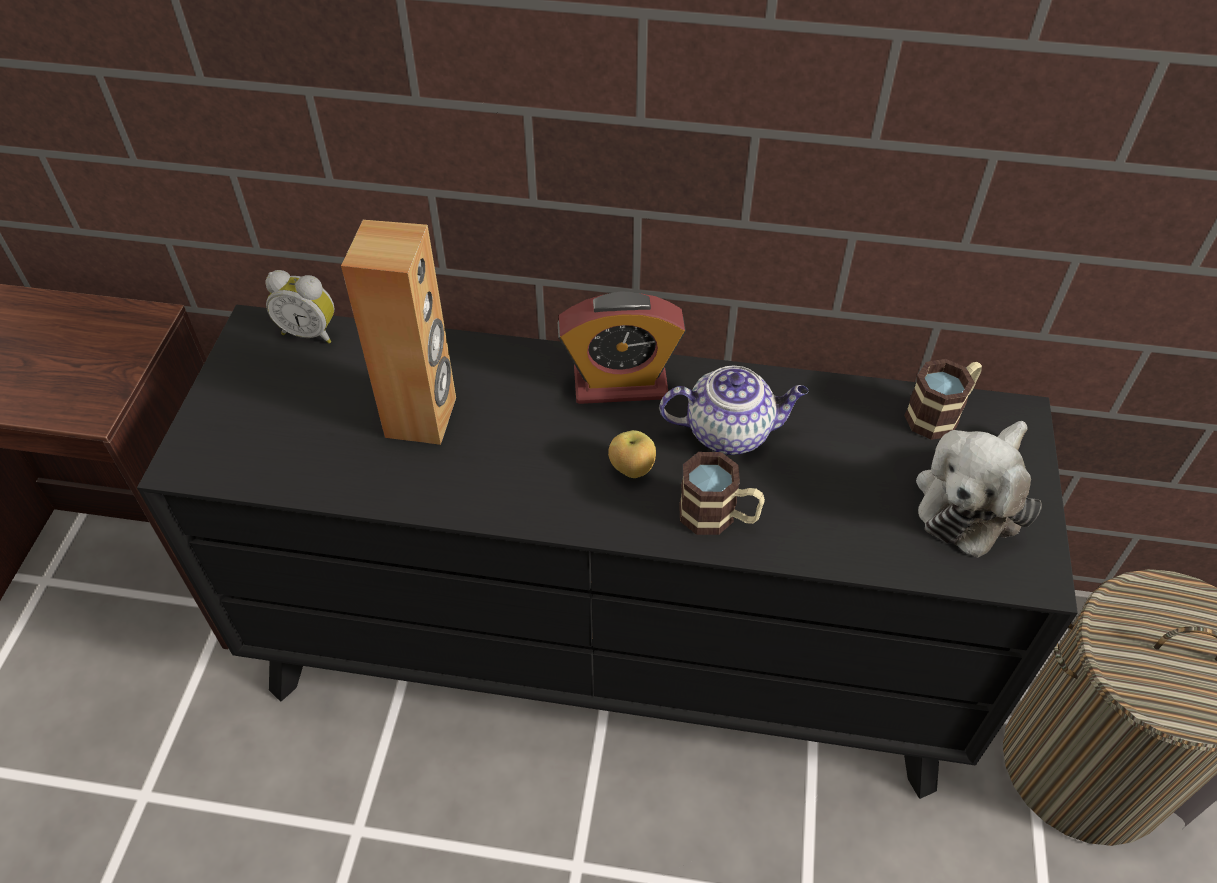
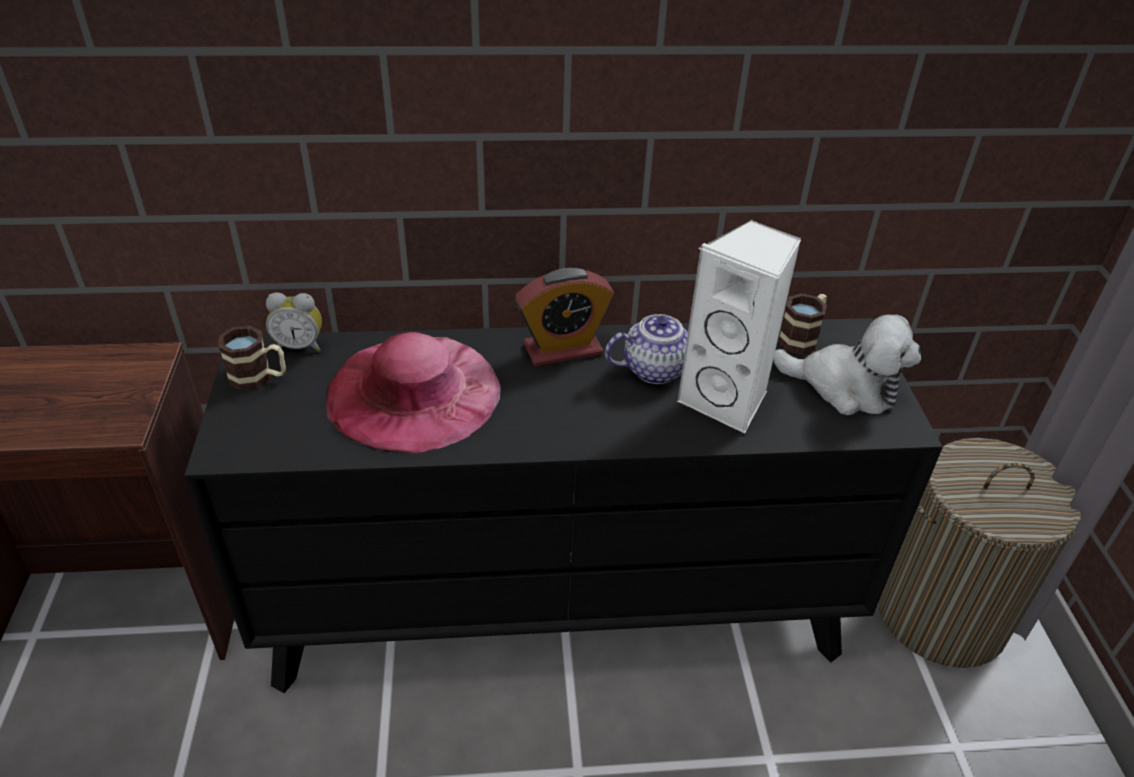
camera: 15 degrees left, 10 degrees down
brown speaker [341,220,456,445] -> pink hat [326,332,500,454]
apple [608,430,656,478] -> none
mug [679,452,765,535] -> mug moved to [218,325,286,391]
plush toy [916,421,1042,558] -> plush toy turned 90 degrees counterclockwise [773,314,921,415]
none -> white speaker [677,220,801,434]

